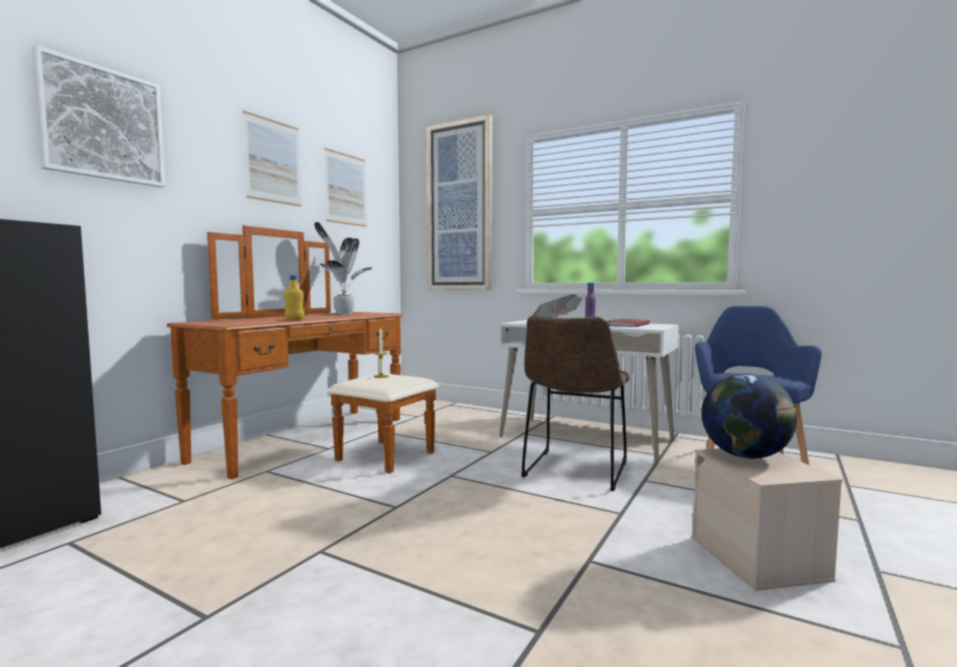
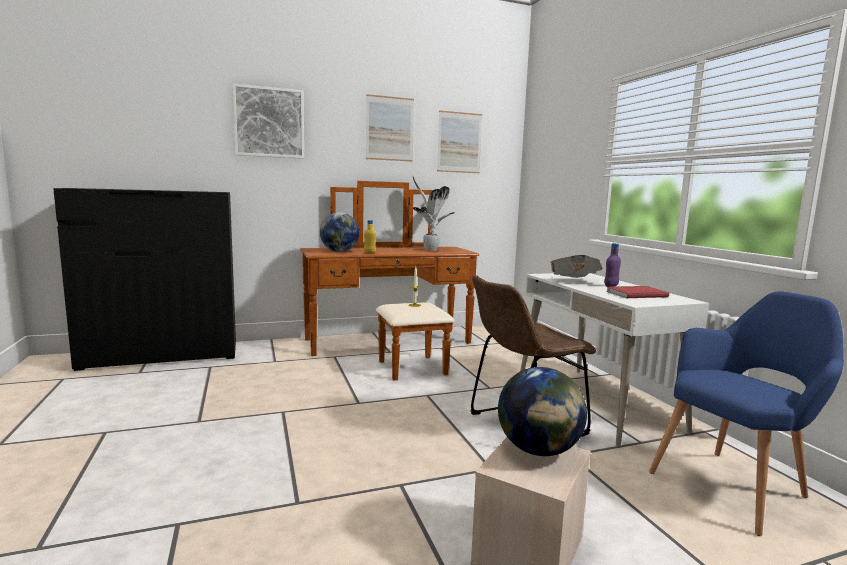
camera: 40 degrees right, 5 degrees up
picture [426,114,492,290] -> none
none -> globe [320,212,359,252]

